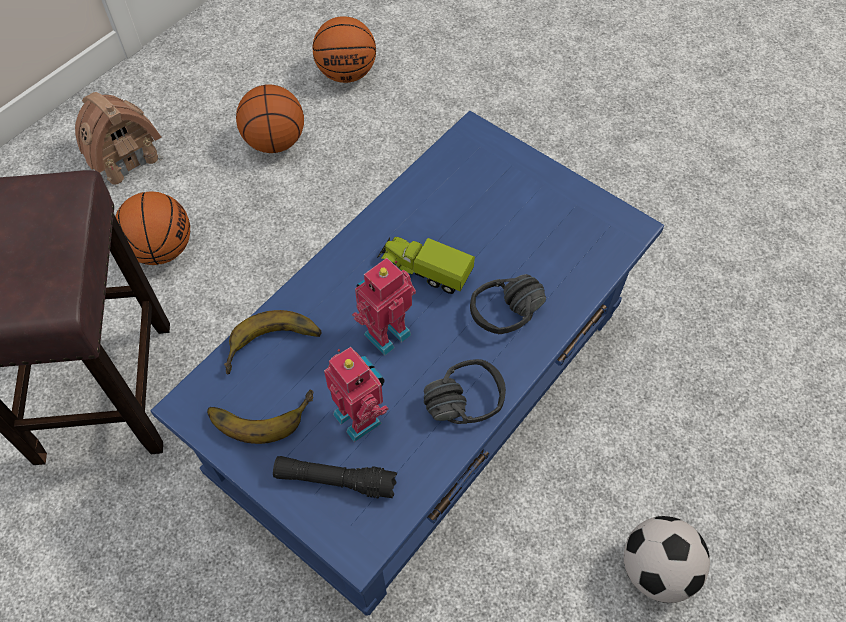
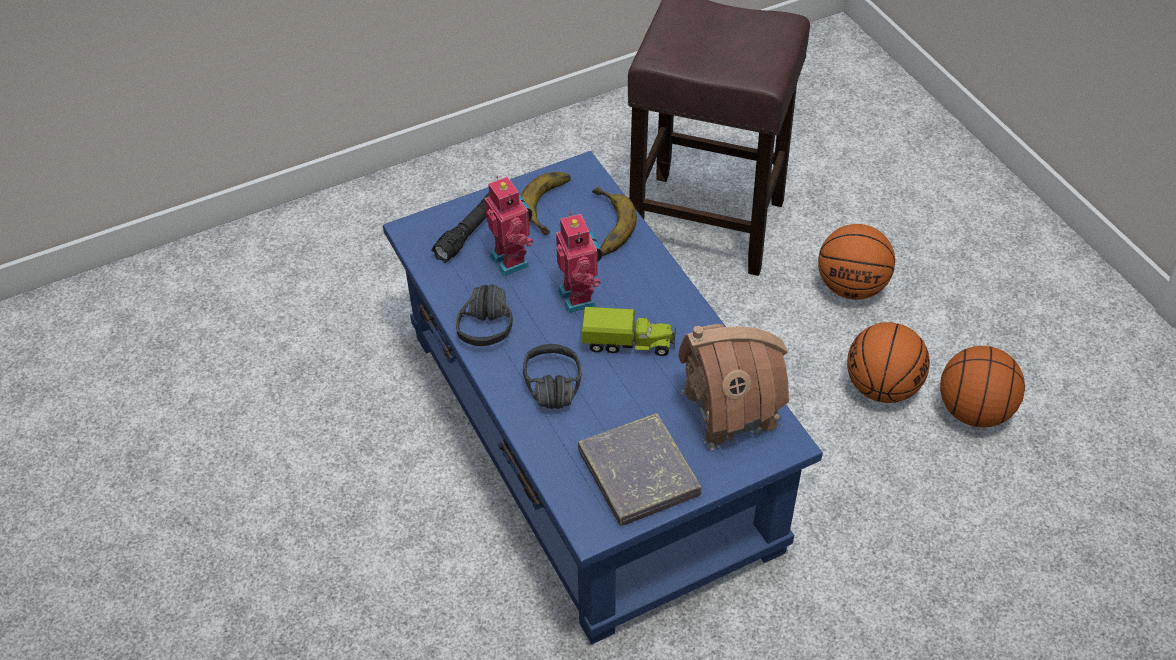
camera: 115 degrees right, 10 degrees down
toy house [75,92,163,187] -> toy house moved to [678,324,789,450]
basketball [313,16,376,83] -> basketball moved to [847,322,930,403]
toy robot [324,347,389,442] -> toy robot turned 105 degrees counterclockwise [485,176,534,277]
toy truck [377,237,475,294] -> toy truck turned 45 degrees clockwise [582,307,676,356]
football [624,516,710,603] -> none
none -> grey book [578,413,702,526]

